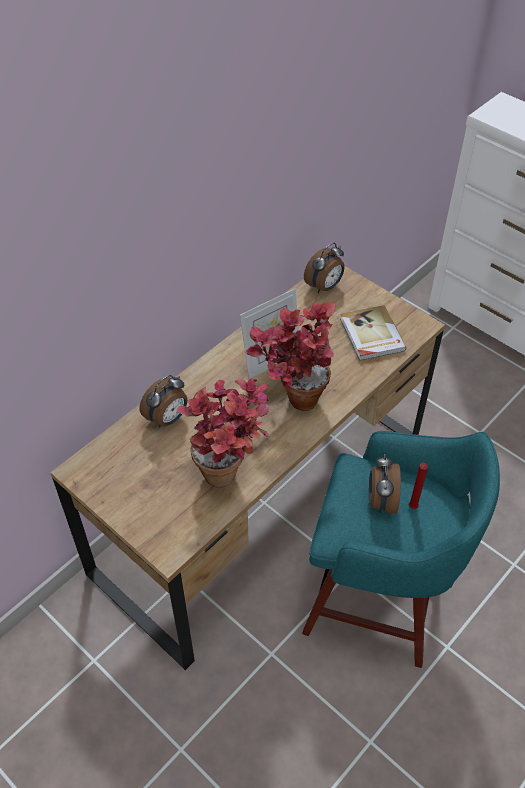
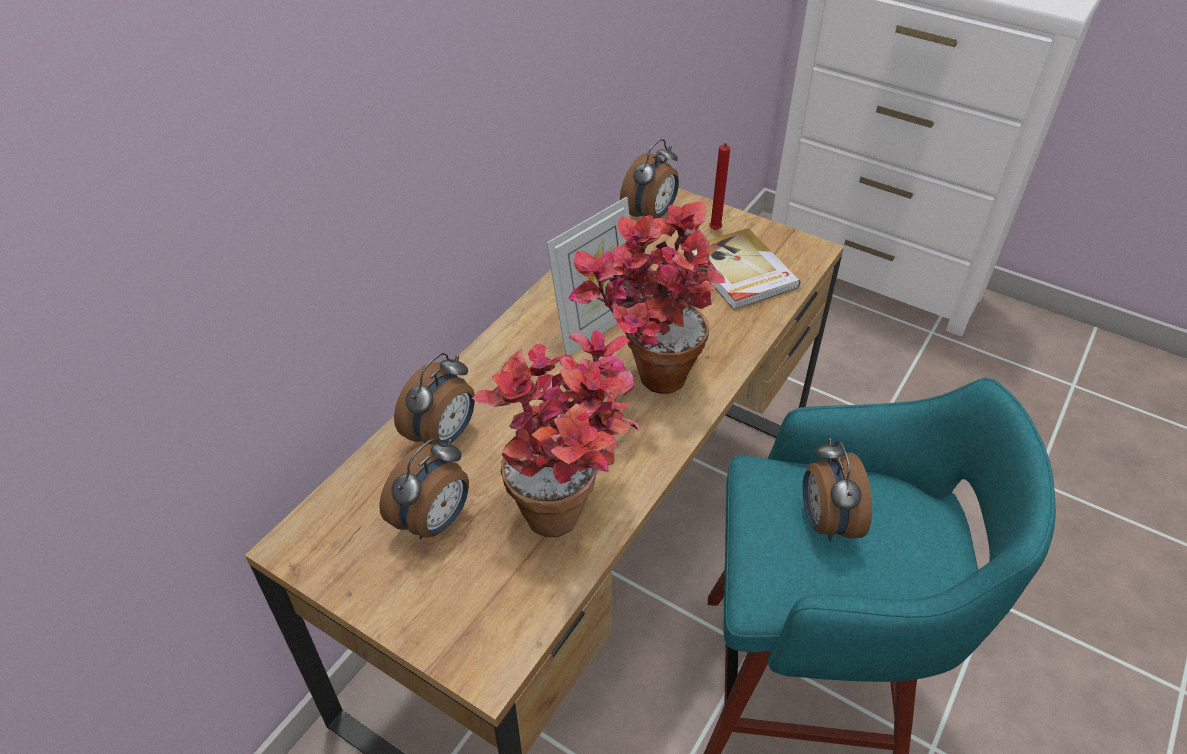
camera: 10 degrees left, 5 degrees down
red candle [409,463,428,509] -> red candle moved to [709,143,730,230]
none -> alarm clock [379,439,469,540]

